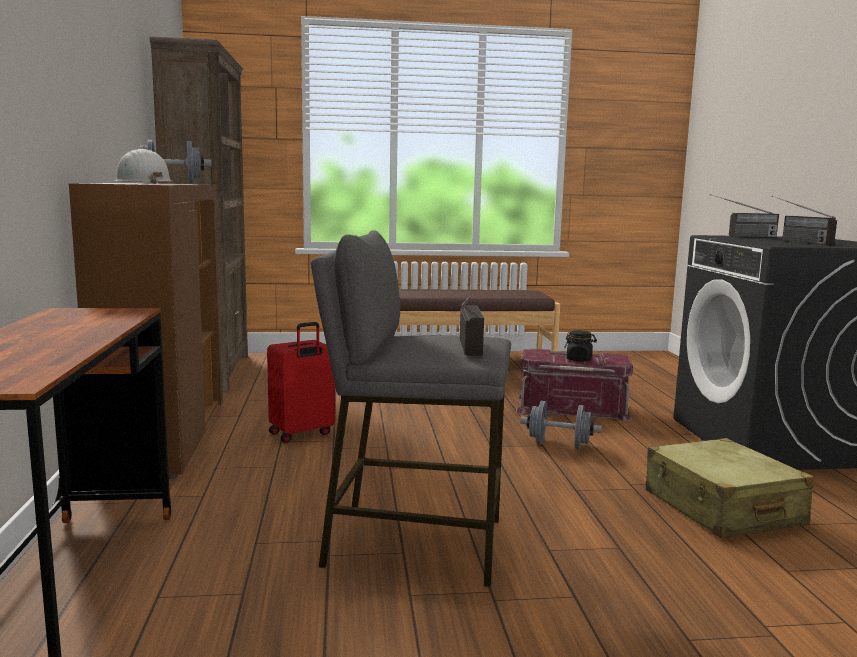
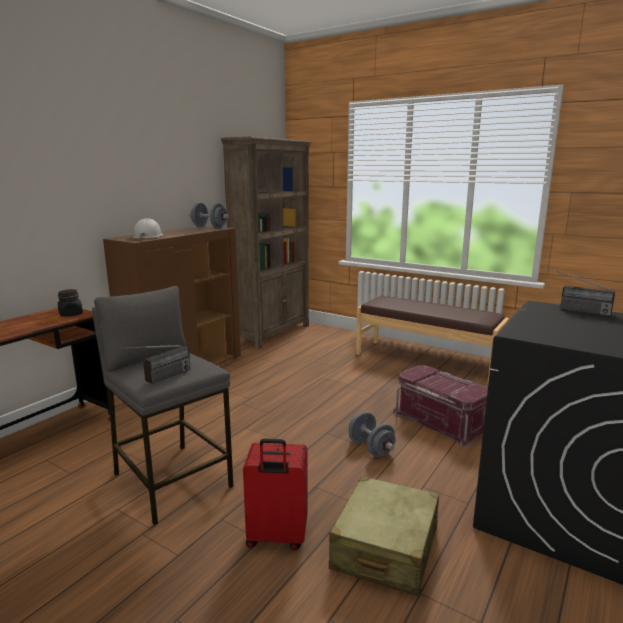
camera: 40 degrees right, 5 degrees up
red suitcase [267,322,335,443] -> red suitcase moved to [243,439,308,550]
black jar [564,330,597,361] -> black jar moved to [58,289,83,317]
radio [772,196,837,245] -> none

